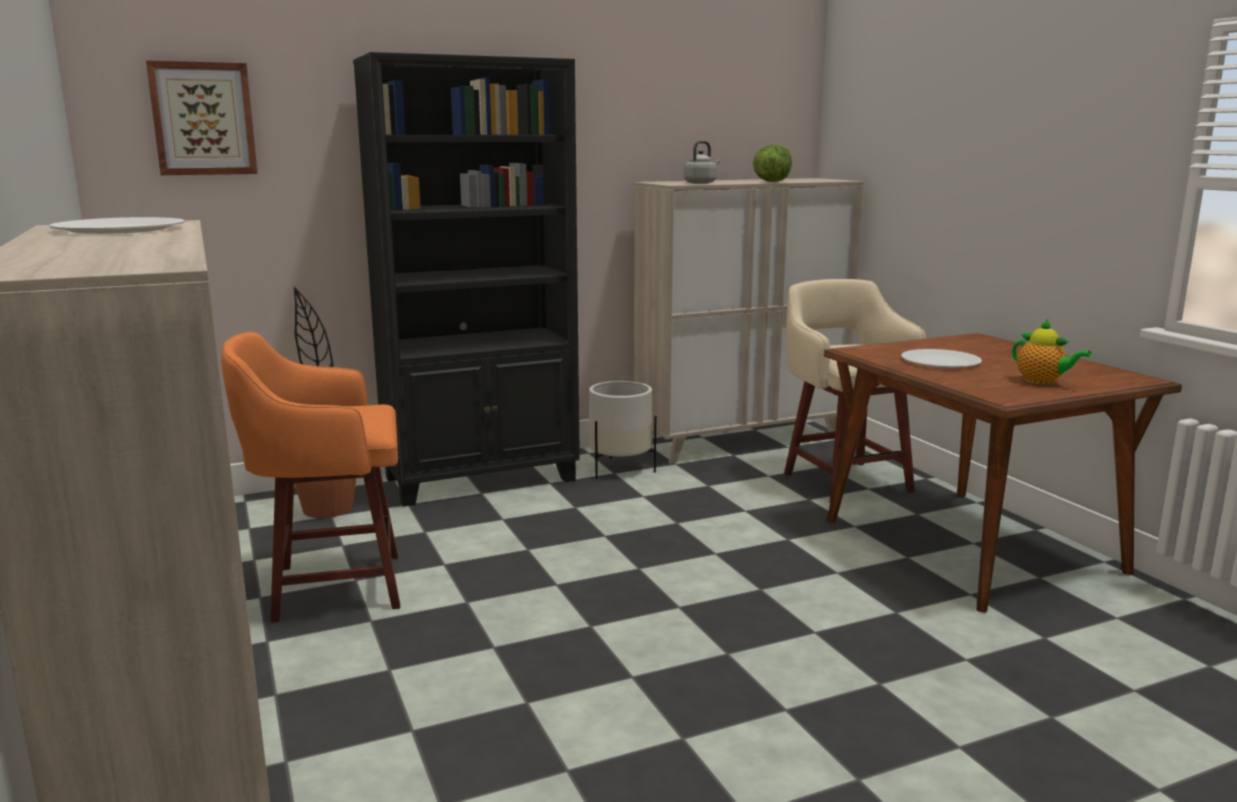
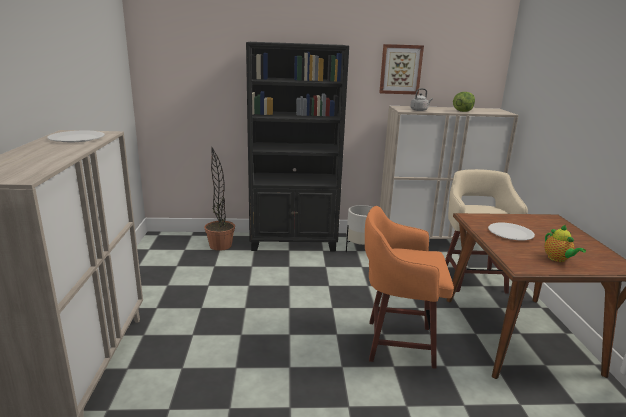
camera: 20 degrees right, 5 degrees up
picture [146,60,258,175] -> picture moved to [379,44,424,95]
orange stool [221,332,400,623] -> orange stool moved to [365,206,454,369]

